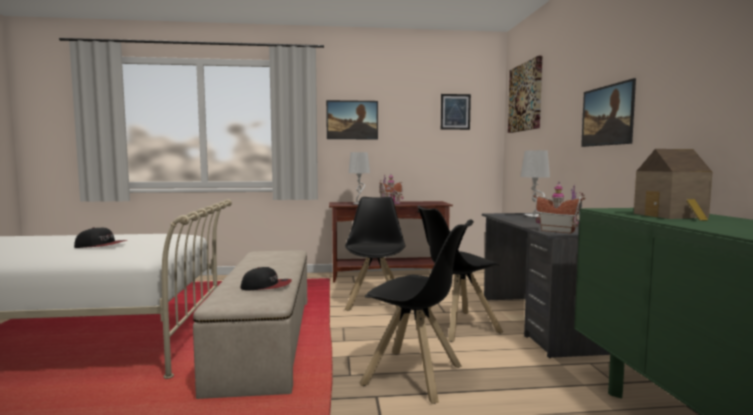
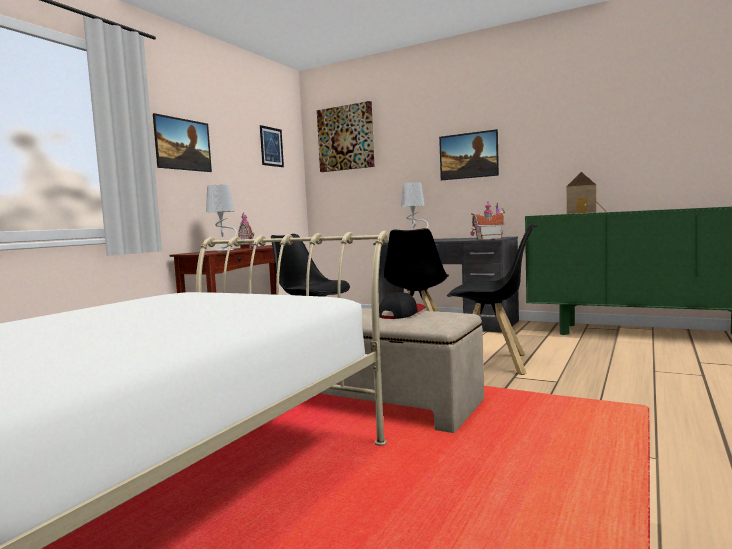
camera: 55 degrees left, 0 degrees up
cap [74,227,127,248] -> none
black chair [359,220,474,404] -> black chair turned 45 degrees clockwise [447,224,538,375]

